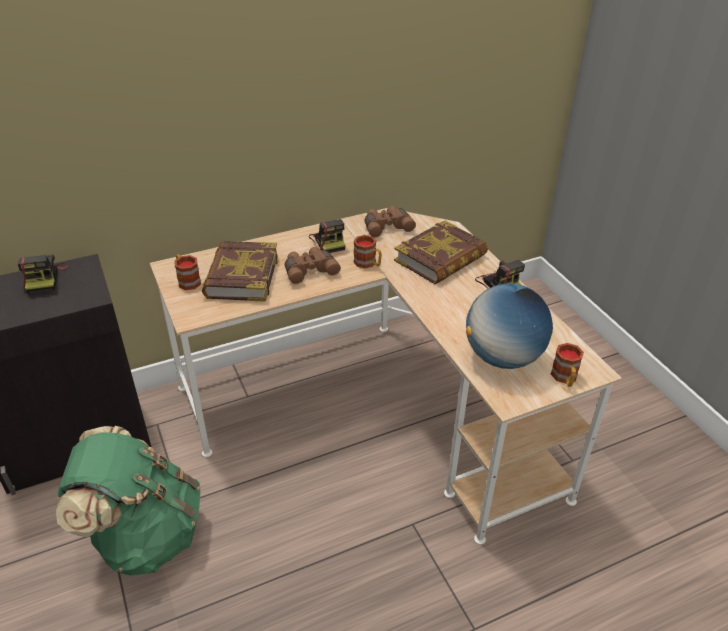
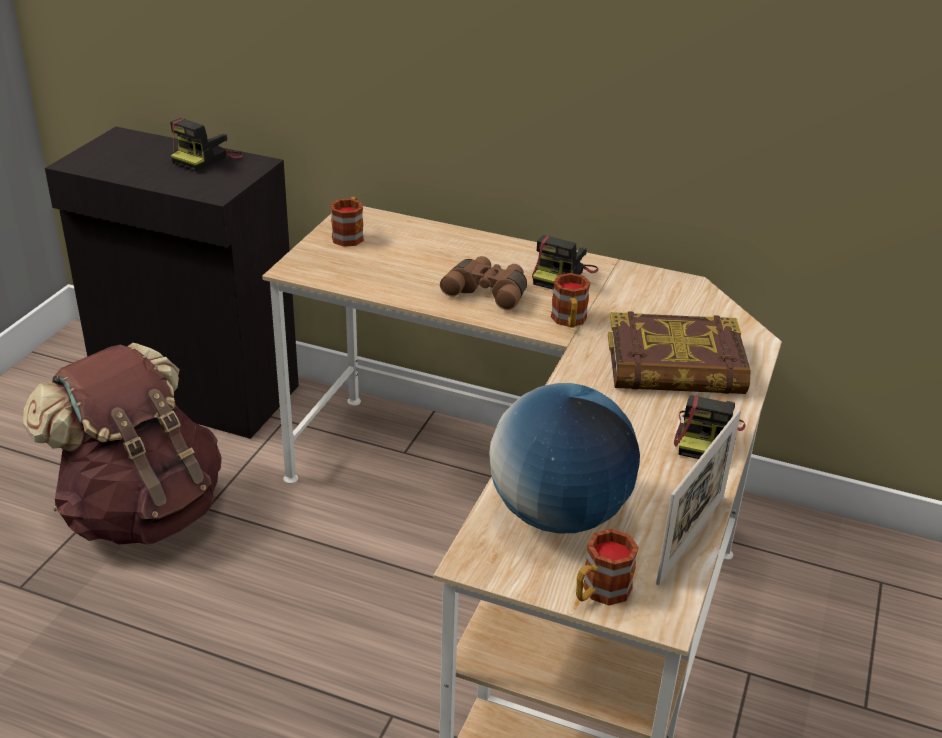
camera: 45 degrees right, 5 degrees down
green backpack [56,426,201,575] -> brown backpack [23,343,222,545]
book [202,241,278,302] -> none
brown binoculars [365,206,416,238] -> none
none -> picture frame [656,409,741,585]

